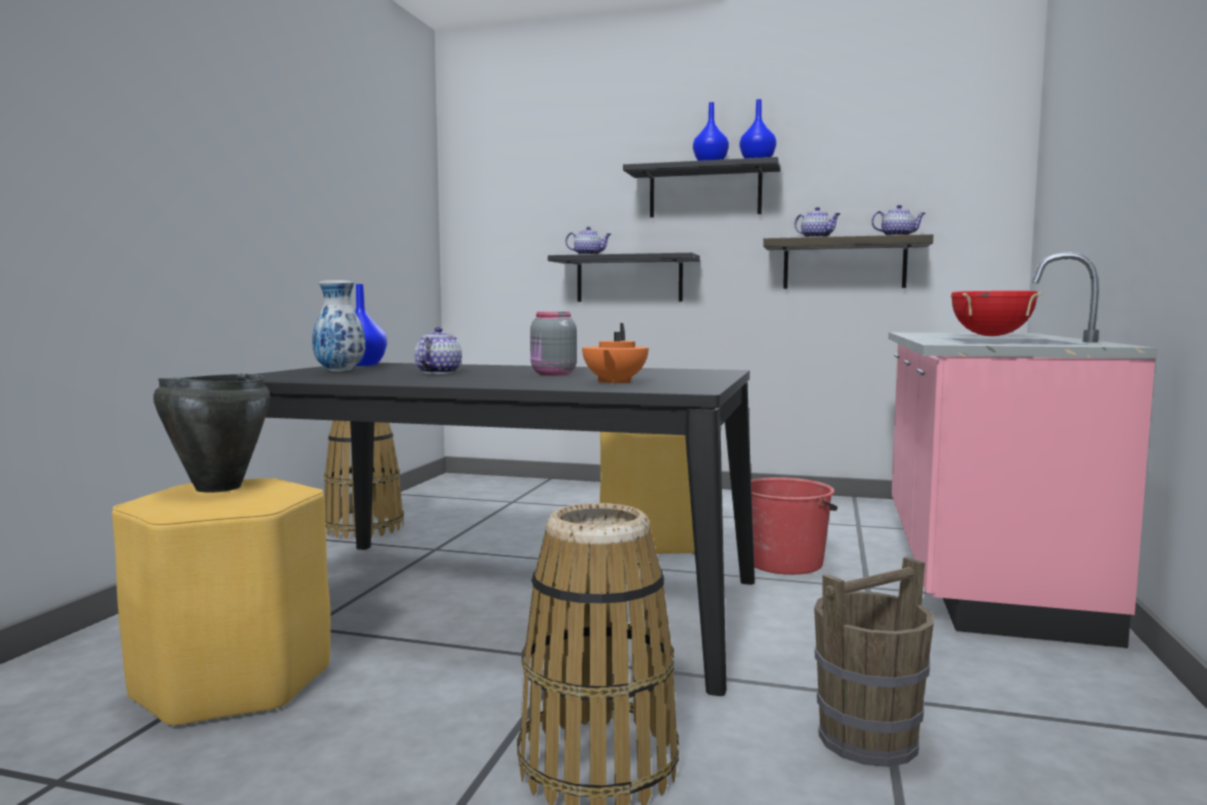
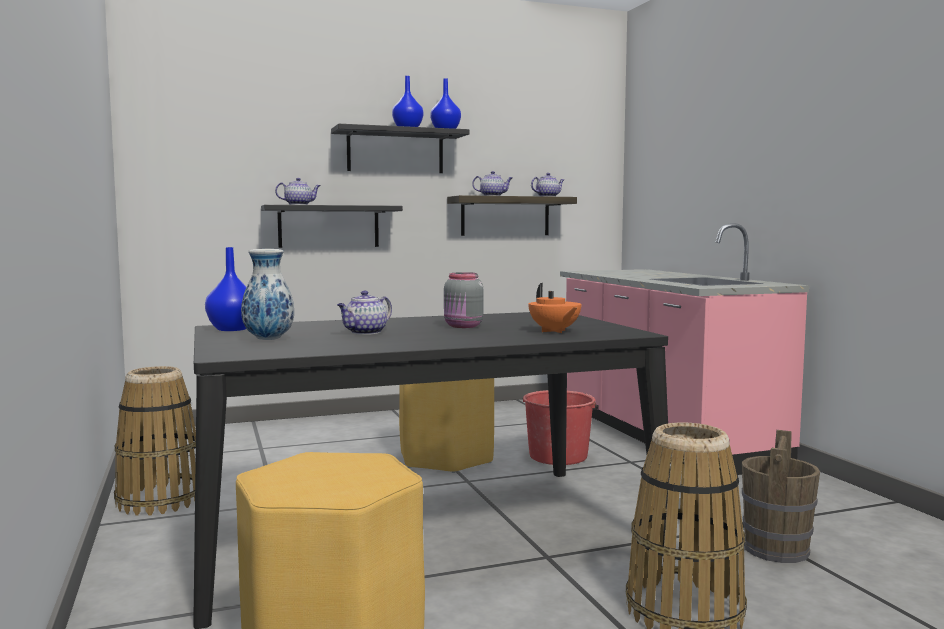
camera: 35 degrees left, 0 degrees up
black cooking pot [153,374,270,493] -> none
teapot [414,327,462,374] -> teapot turned 120 degrees counterclockwise [337,290,392,335]
red cooking pot [950,291,1042,336] -> none

